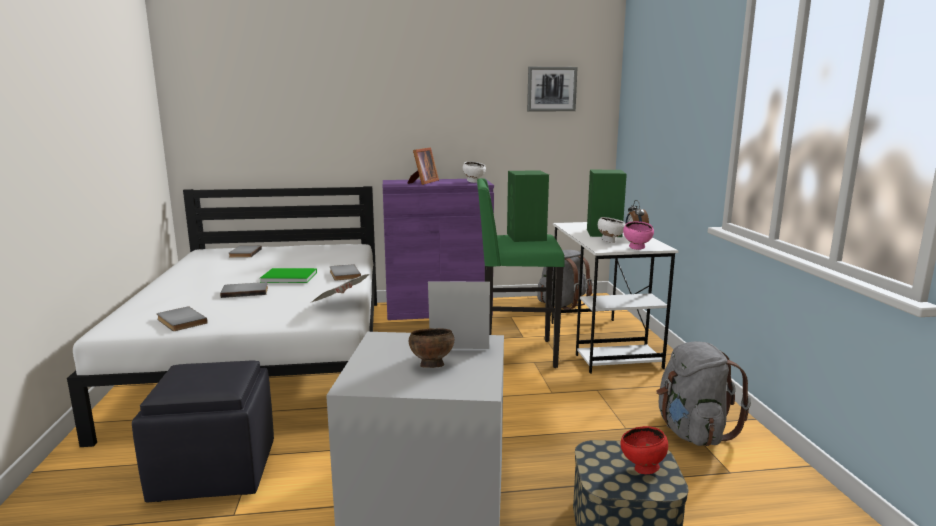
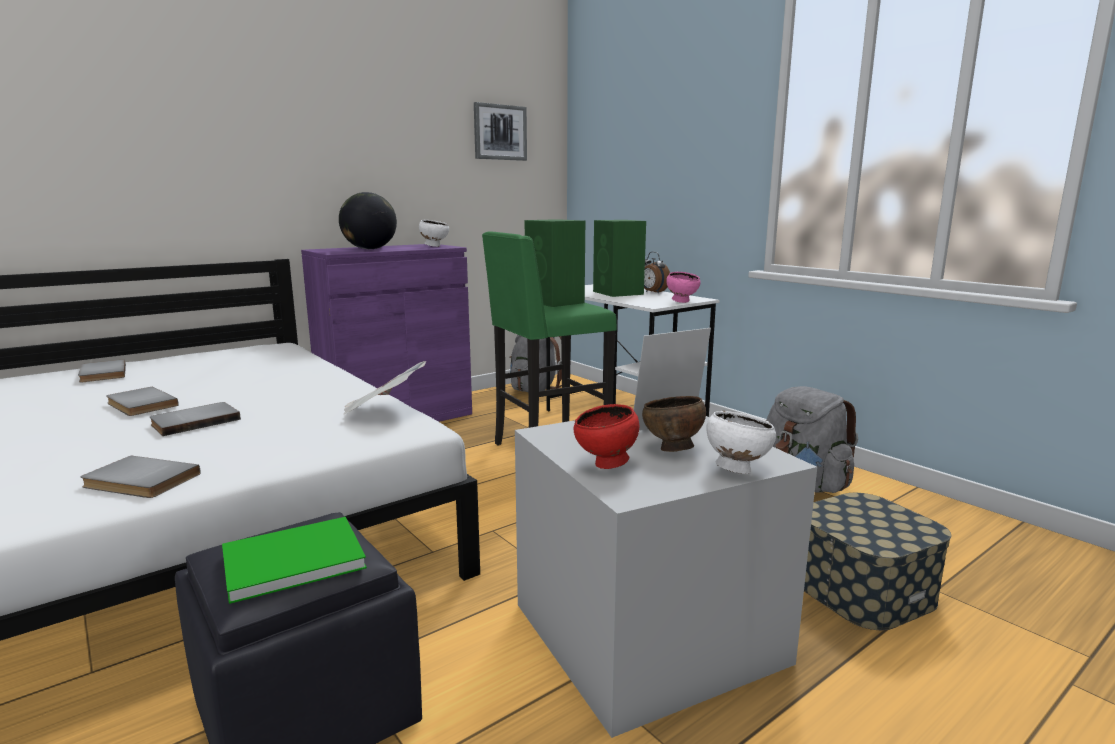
camera: 30 degrees left, 0 degrees up
green book [260,268,317,283] -> green book moved to [222,517,367,604]
grey book [330,264,361,281] -> grey book moved to [106,387,179,416]
picture frame [407,147,439,185] -> globe [339,192,397,249]
white bowl [598,217,625,243] -> white bowl moved to [707,411,776,474]
red bowl [620,426,668,474] -> red bowl moved to [574,404,639,469]

